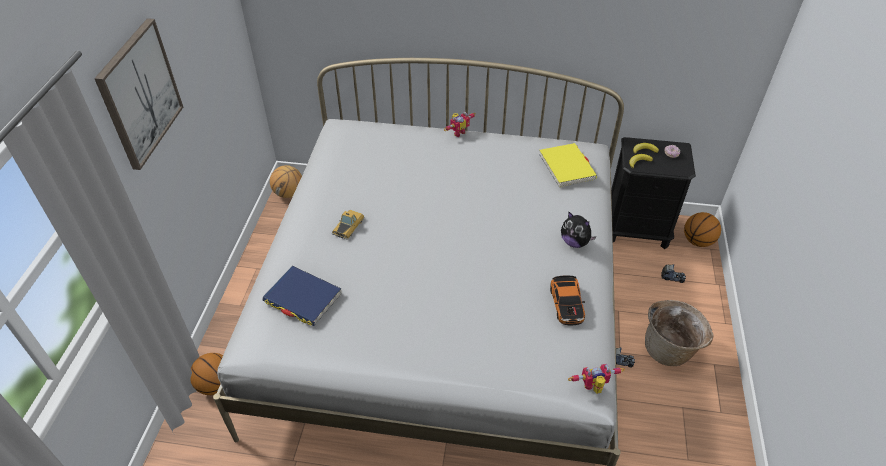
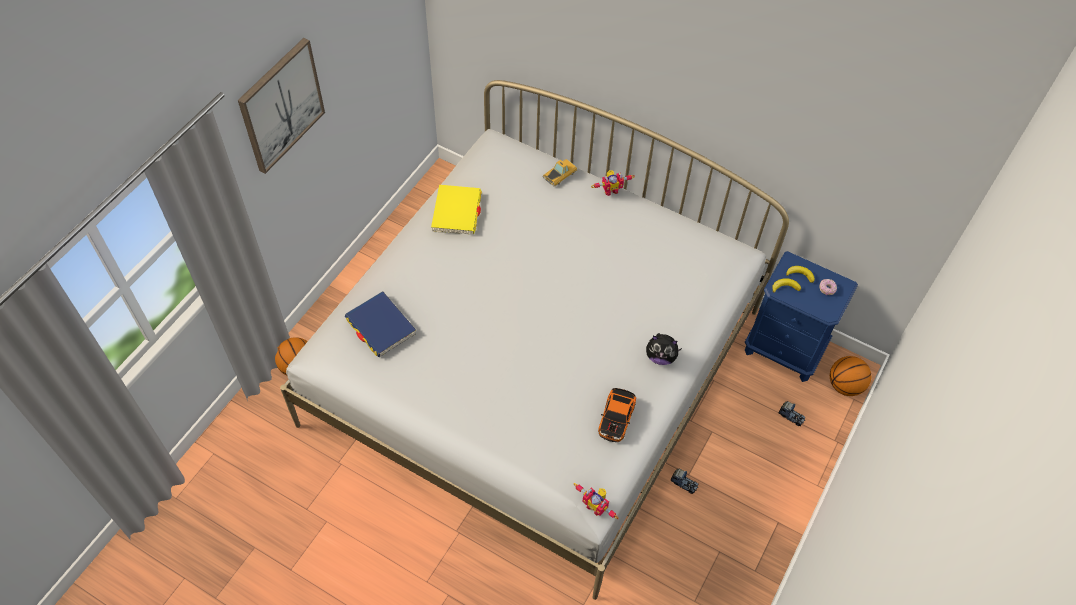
camera: 20 degrees right, 10 degrees up
basketball [270,165,302,198] -> none
toy car [332,210,365,240] -> toy car moved to [543,159,577,187]
yellow book [539,143,597,188] -> yellow book moved to [431,185,482,235]
plush toy [561,212,597,248] -> plush toy turned 45 degrees counterclockwise [646,333,683,365]
toy robot [568,364,625,394] -> toy robot turned 150 degrees counterclockwise [574,483,618,519]
black nightstand [611,137,696,249] -> blue nightstand [745,251,858,382]
basket [645,300,714,366] -> none

